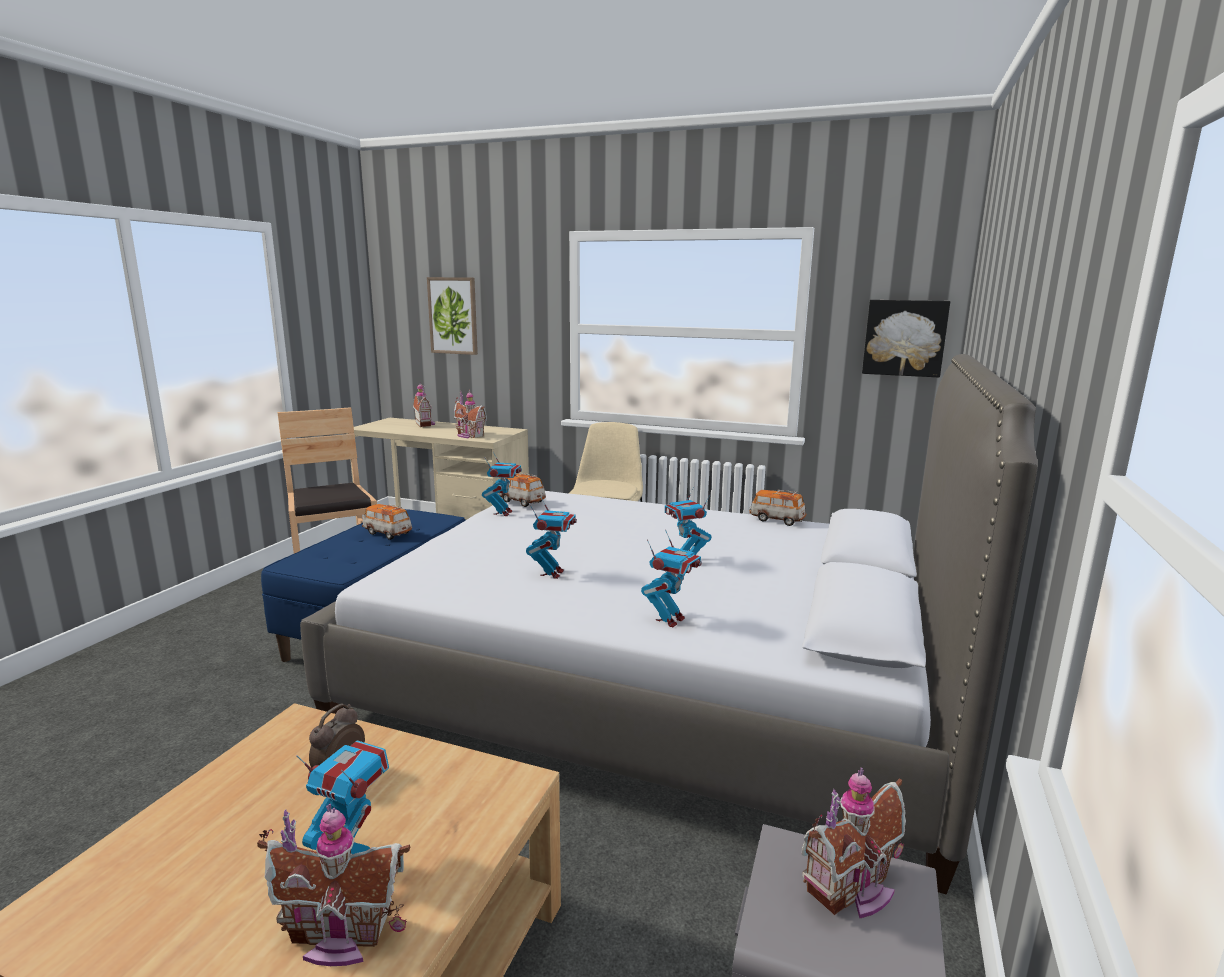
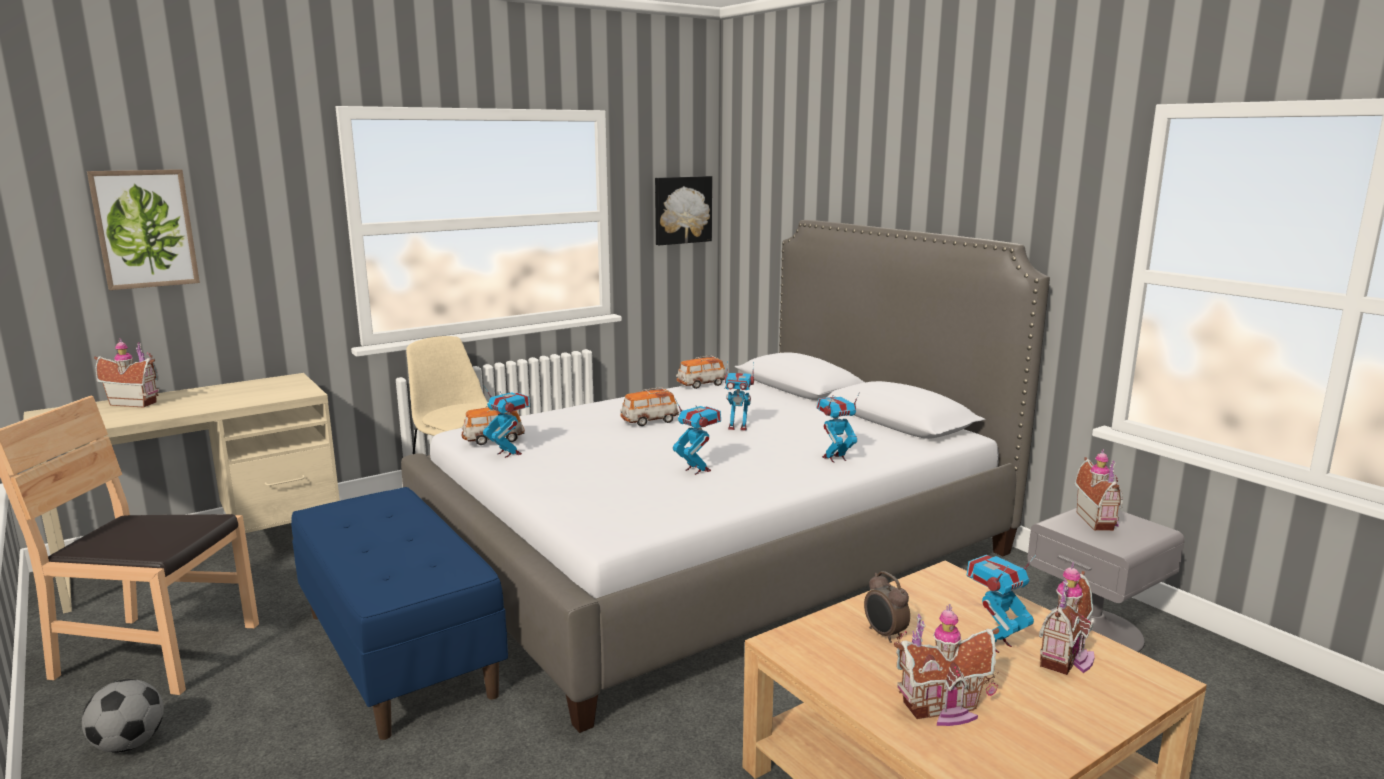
camera: 55 degrees left, 0 degrees up
toy car [362,504,412,540] -> toy car moved to [620,387,679,426]
toy house [454,390,487,438] -> toy house moved to [894,604,999,726]
toy robot [641,530,702,627] -> toy robot turned 90 degrees counterclockwise [816,392,860,463]
none -> football [82,679,164,753]

